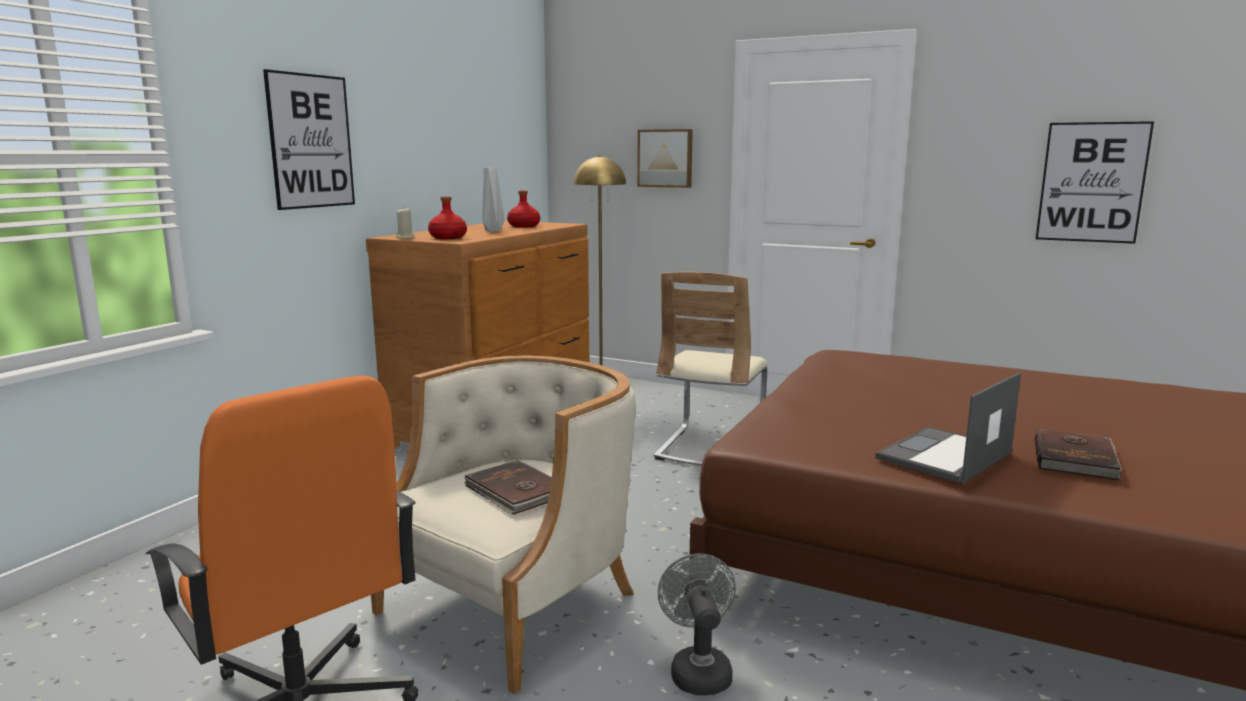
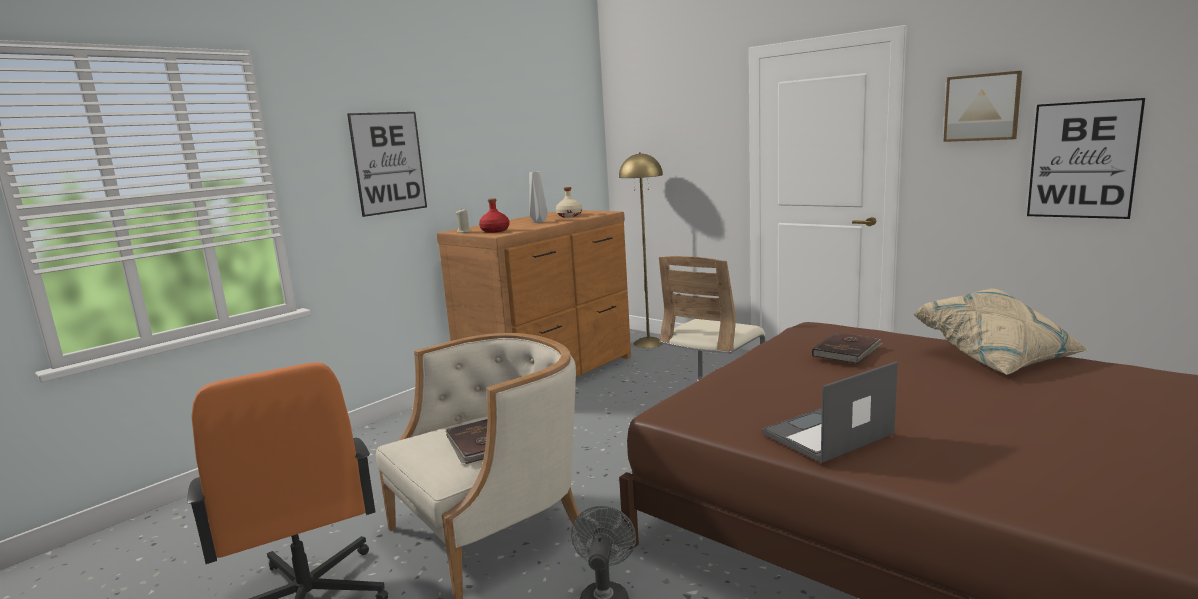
camera: 15 degrees right, 0 degrees up
red bottle [507,190,540,227] -> beige bottle [556,187,582,217]
picture [638,129,693,188] -> picture moved to [943,71,1022,142]
brown book [1035,428,1122,480] -> brown book moved to [812,332,883,364]
none -> beige pillow [913,288,1088,375]

